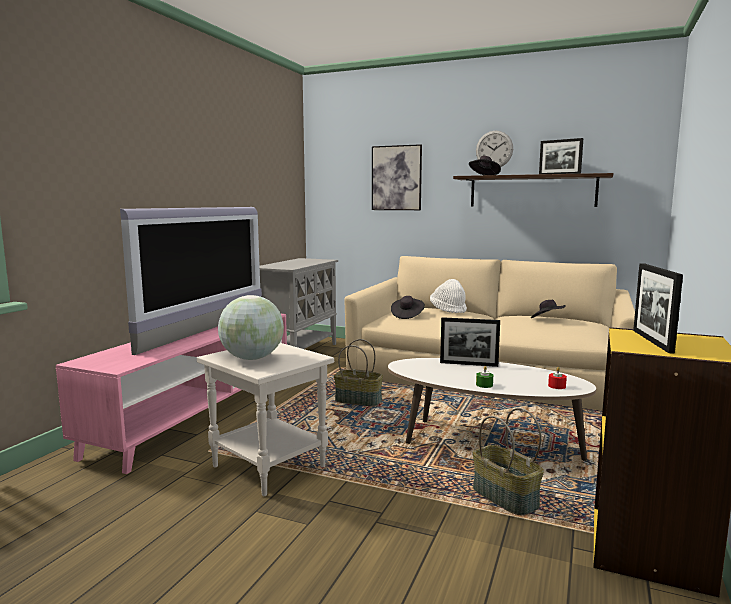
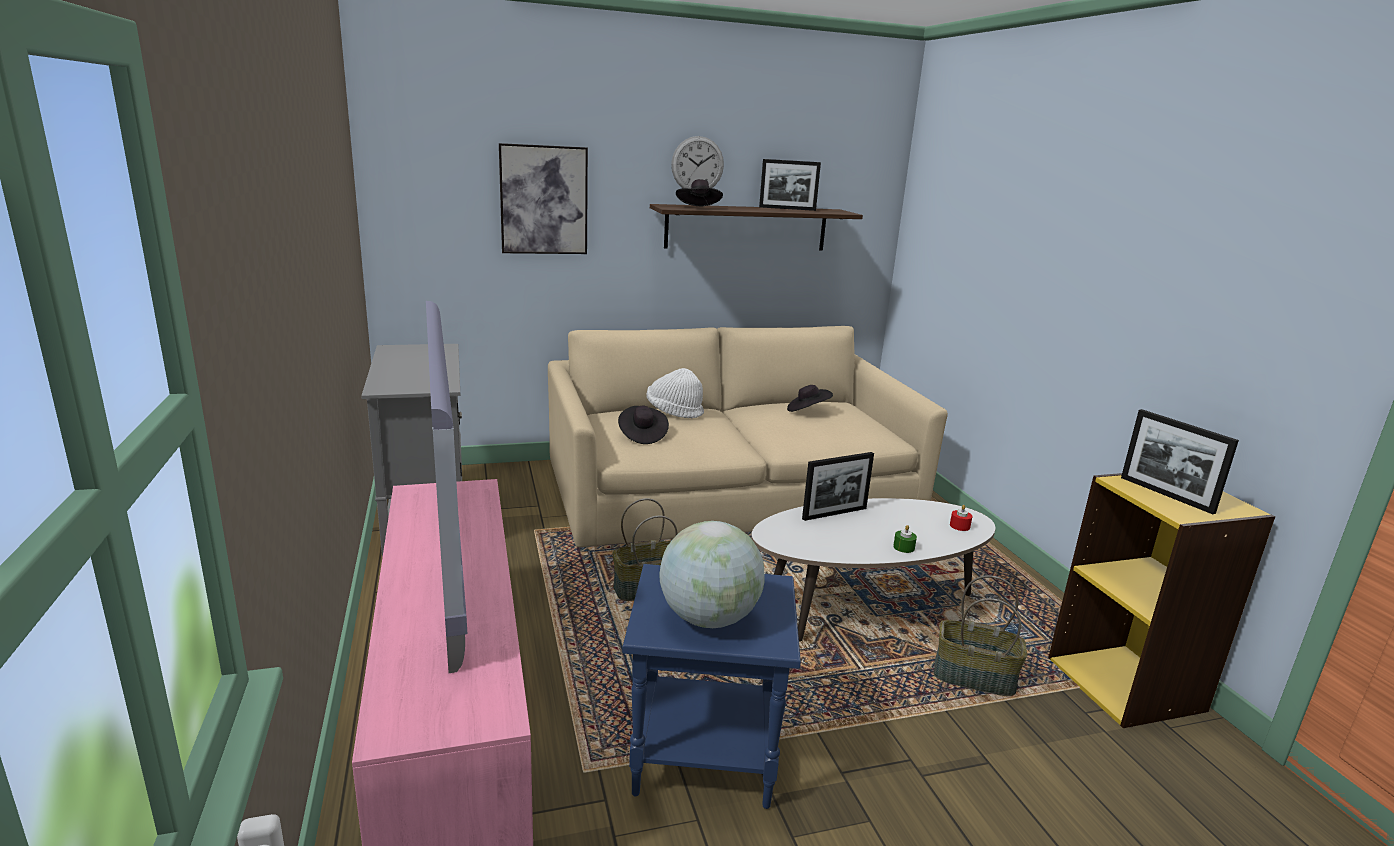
camera: 40 degrees left, 10 degrees up
white side table [197,343,334,496] -> blue side table [622,564,801,809]

